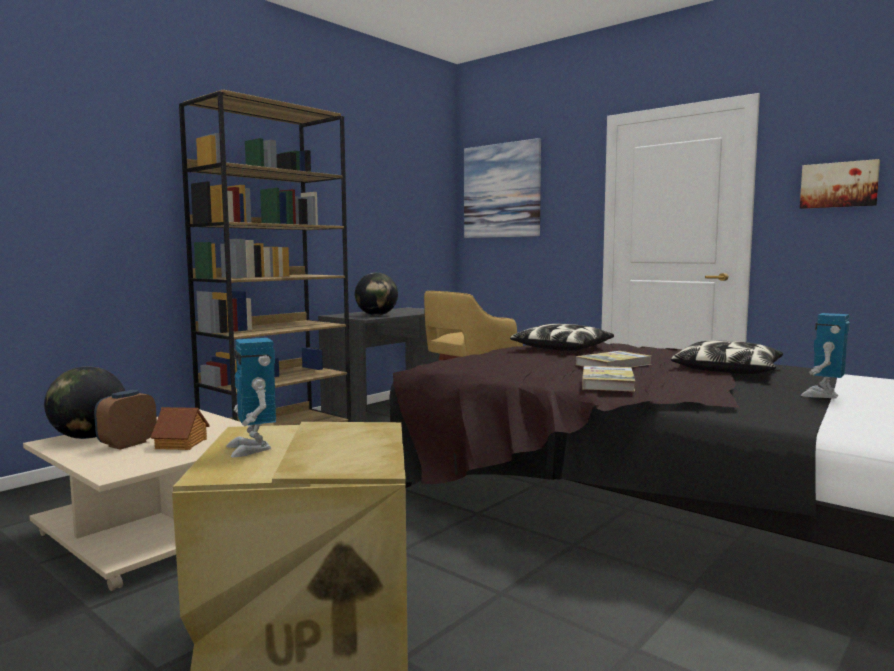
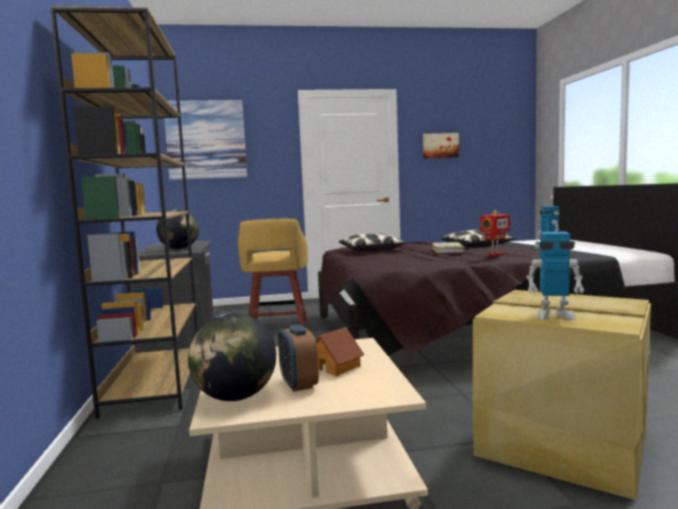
camera: 50 degrees left, 0 degrees up
book [582,366,635,392] -> toy robot [480,210,510,256]

